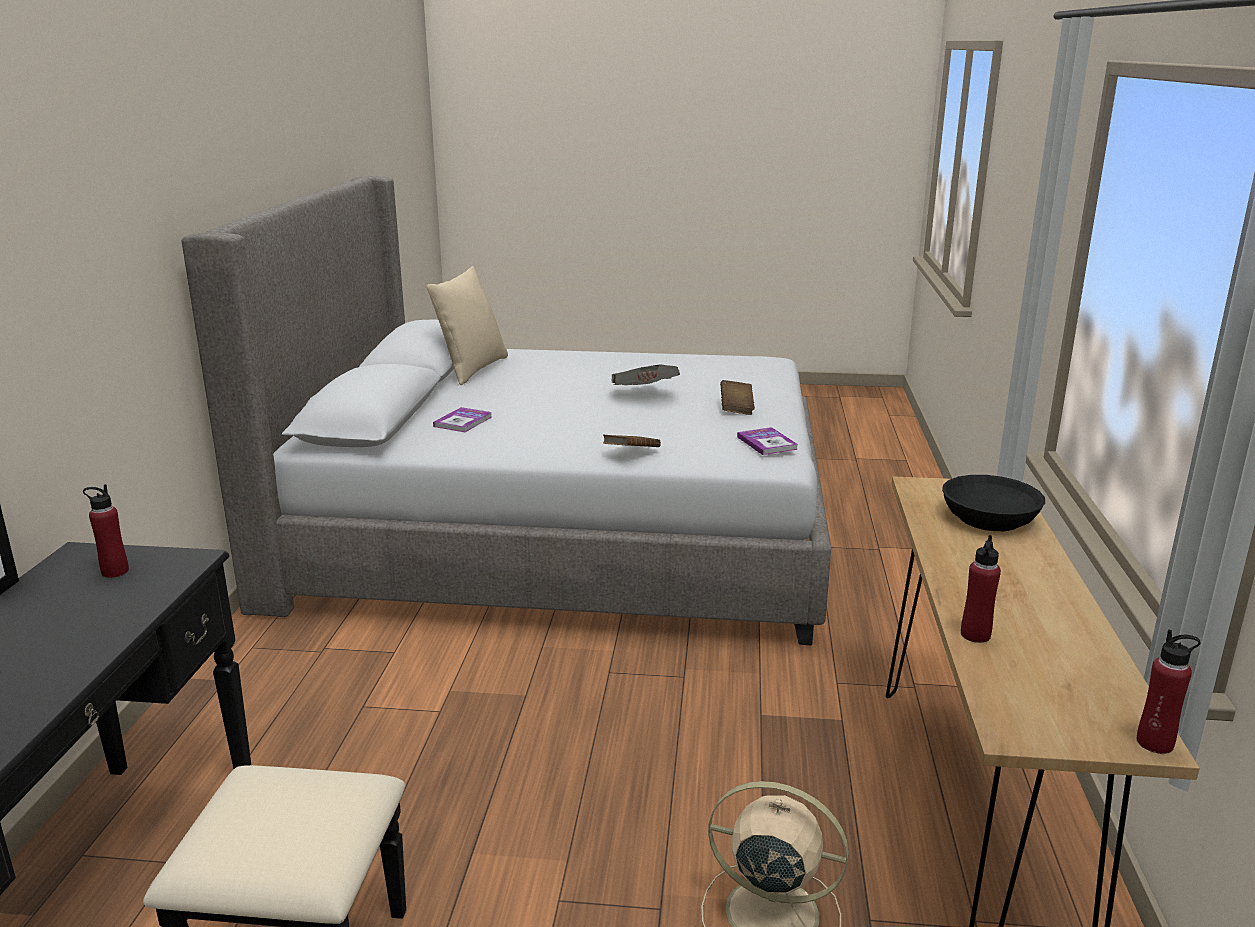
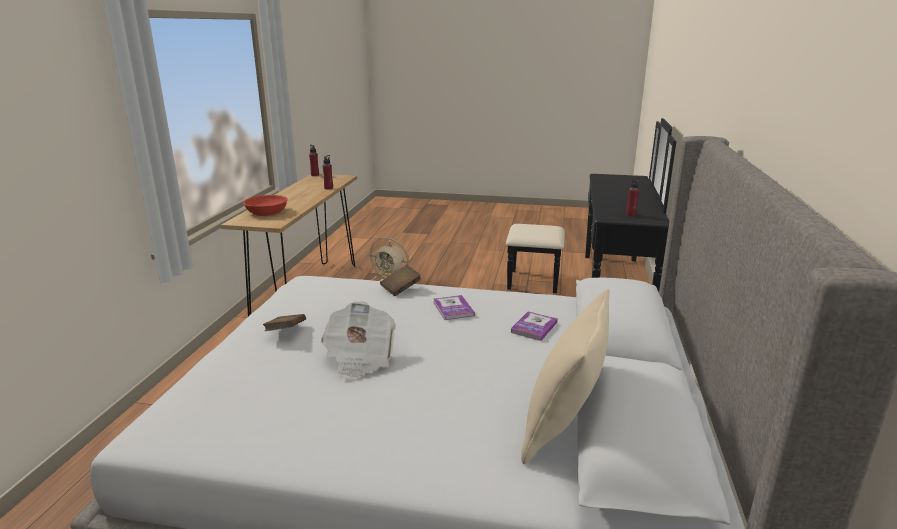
camera: 175 degrees left, 0 degrees up
book [737,427,798,455] -> book moved to [433,295,475,320]
black bowl [942,475,1045,531] -> red bowl [243,195,288,216]

